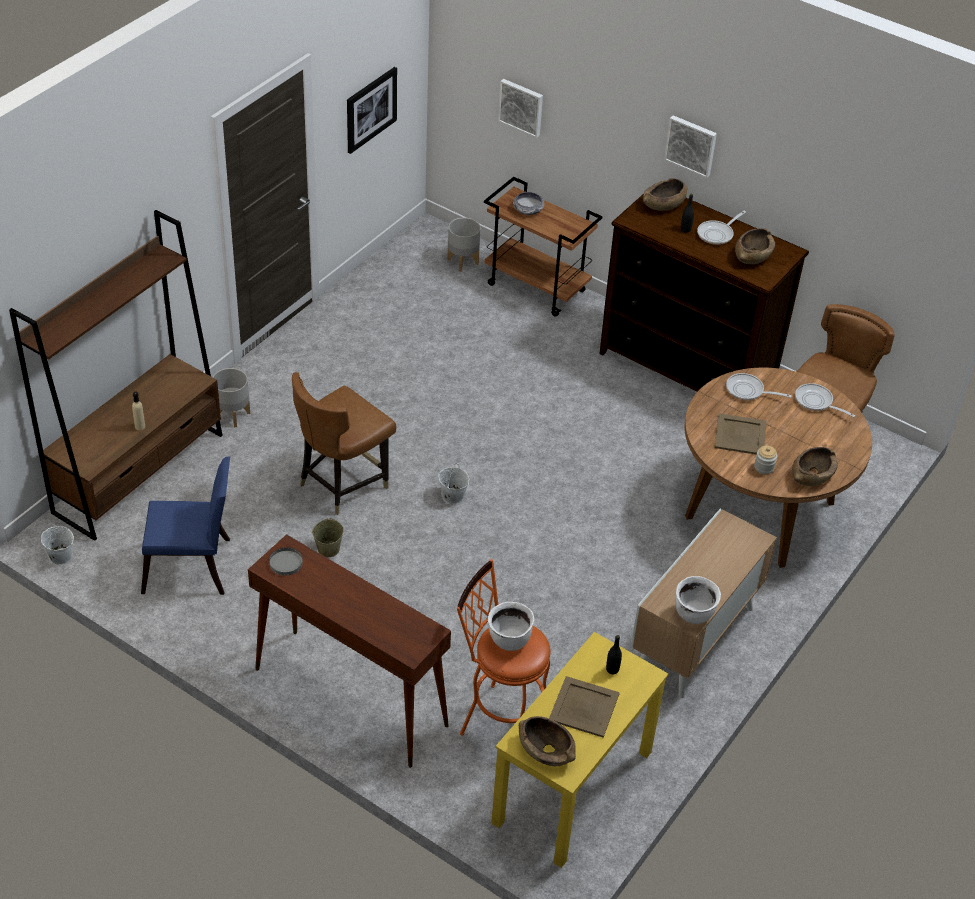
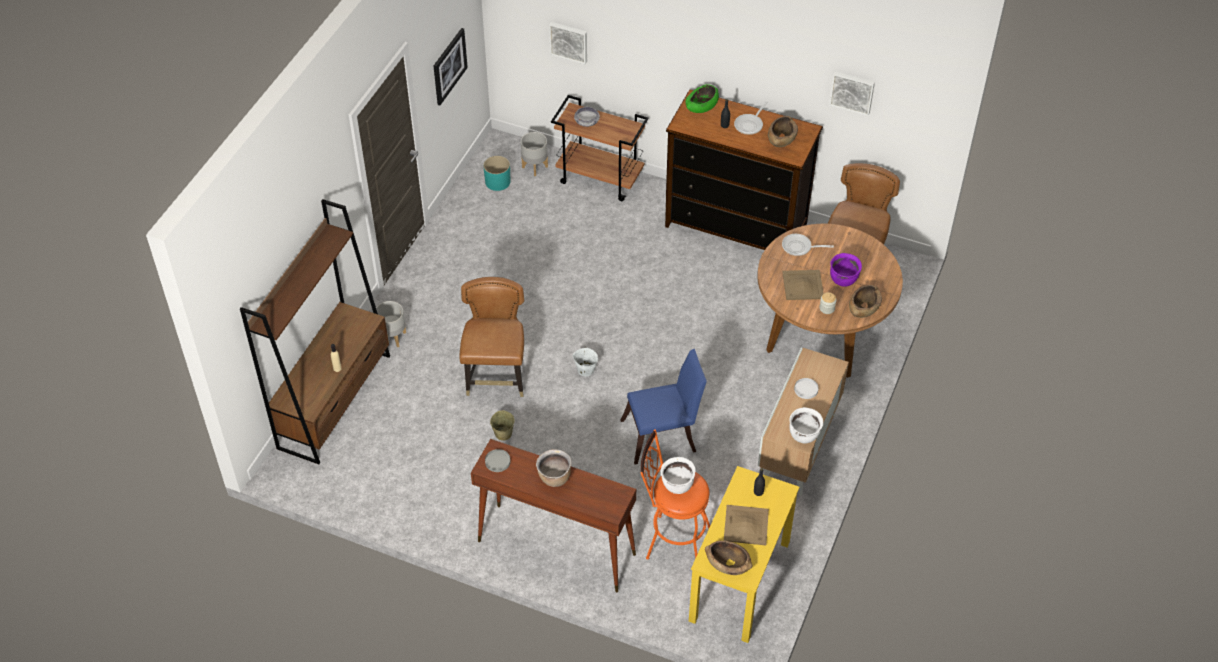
camera: 10 degrees left, 5 degrees up
white bucket [41,523,74,565] -> none
blue chair [141,456,230,595] -> blue chair moved to [620,349,707,464]
brown chair [292,372,396,515] -> brown chair turned 150 degrees clockwise [460,277,524,397]
brown bowl [643,178,688,211] -> green bowl [686,84,719,113]
picture [664,115,717,178] -> picture moved to [829,71,875,116]
frying pan [795,383,856,417] -> none
none -> turquoise planter [483,156,510,191]
none -> brown cooking pot [536,449,572,487]
none -> white plate [794,378,819,399]
none -> purple cooking pot [830,253,862,287]

